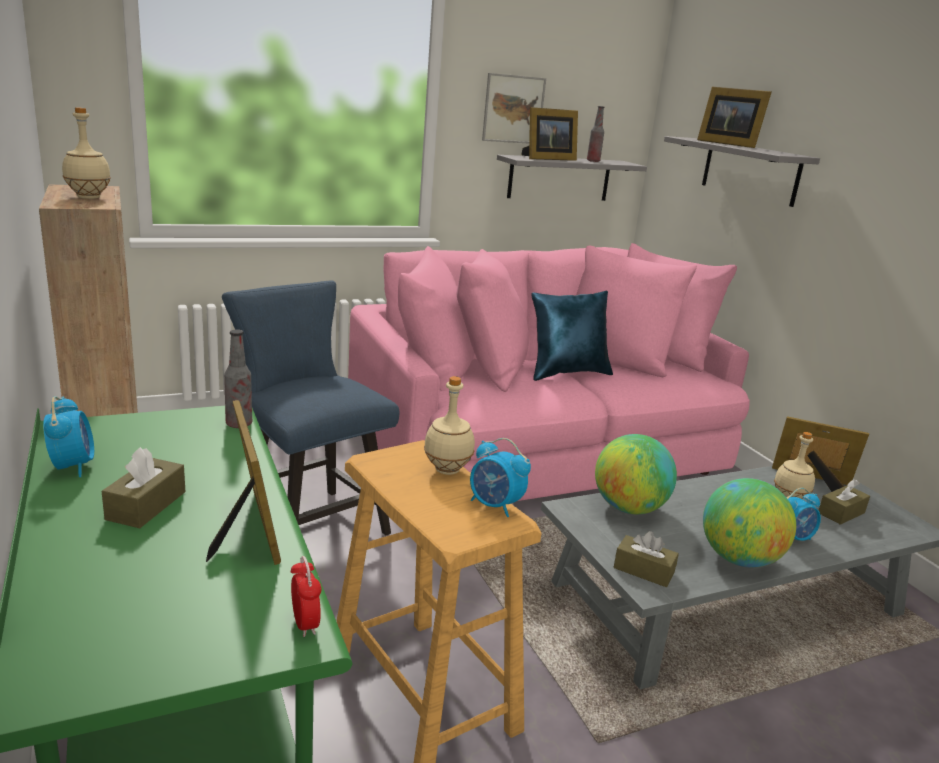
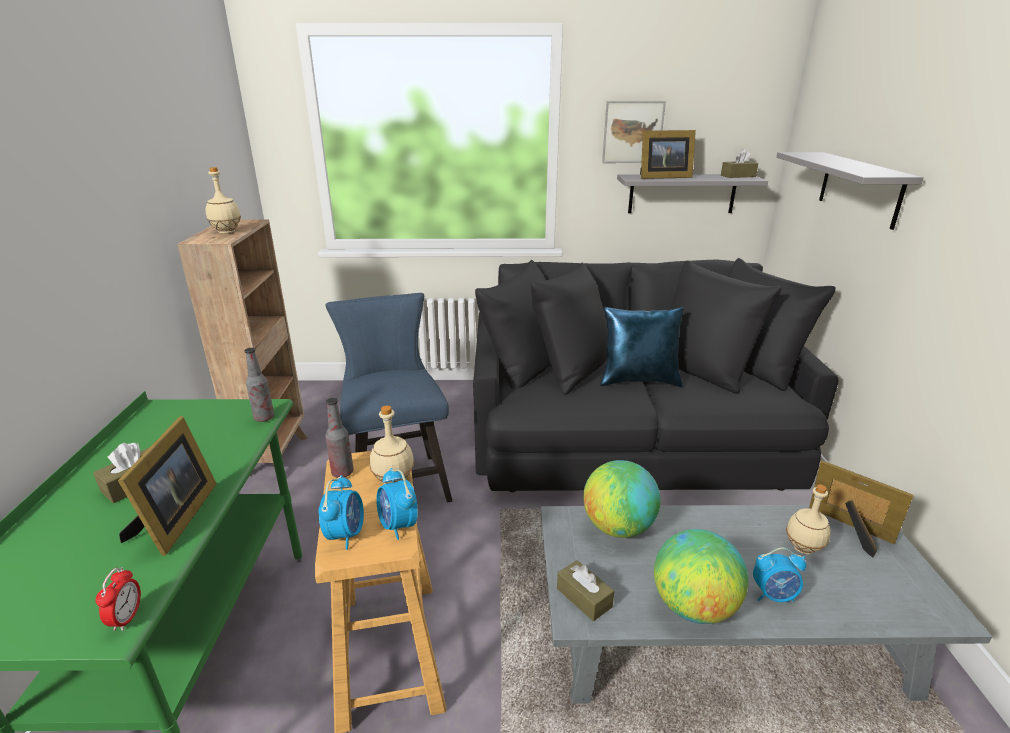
camera: 25 degrees right, 5 degrees up
alarm clock [43,396,94,477] -> alarm clock moved to [318,475,364,550]
pink sofa [348,243,750,501] -> black sofa [473,257,839,492]
bottle [587,106,604,162] -> bottle moved to [325,398,354,478]
picture frame [697,87,772,148] -> none
brown tissue box [819,479,870,525] -> brown tissue box moved to [721,149,758,178]

